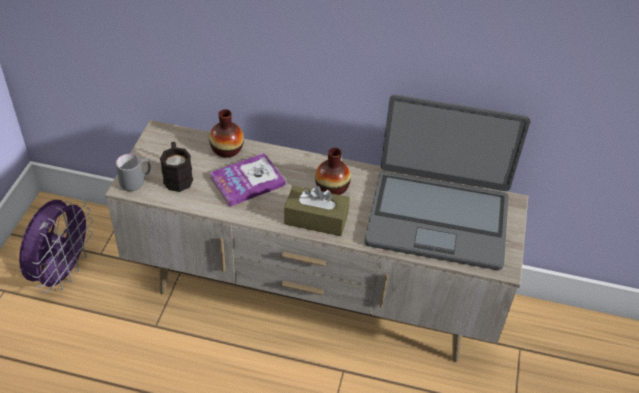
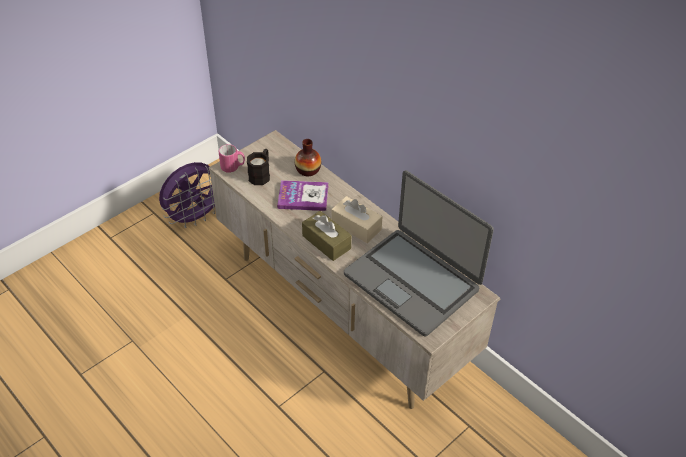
camera: 35 degrees right, 0 degrees up
grey mug [115,154,151,191] -> pink mug [219,144,245,173]
vase [315,147,351,195] -> beige tissue box [332,196,383,243]

